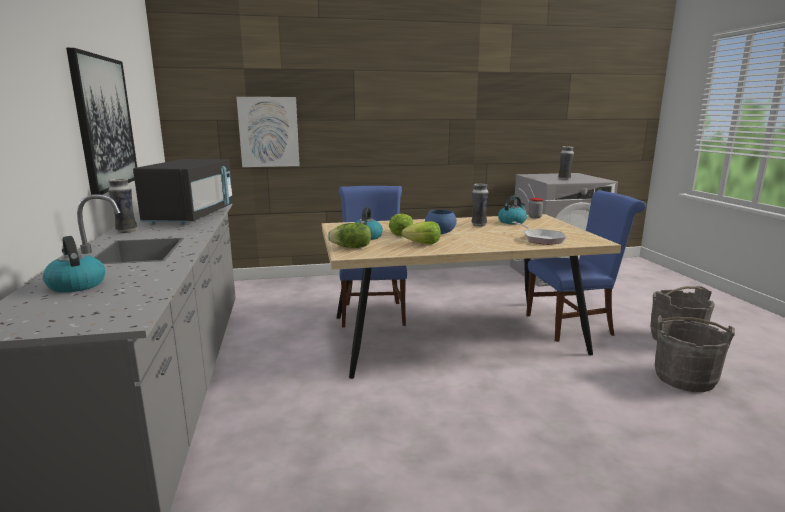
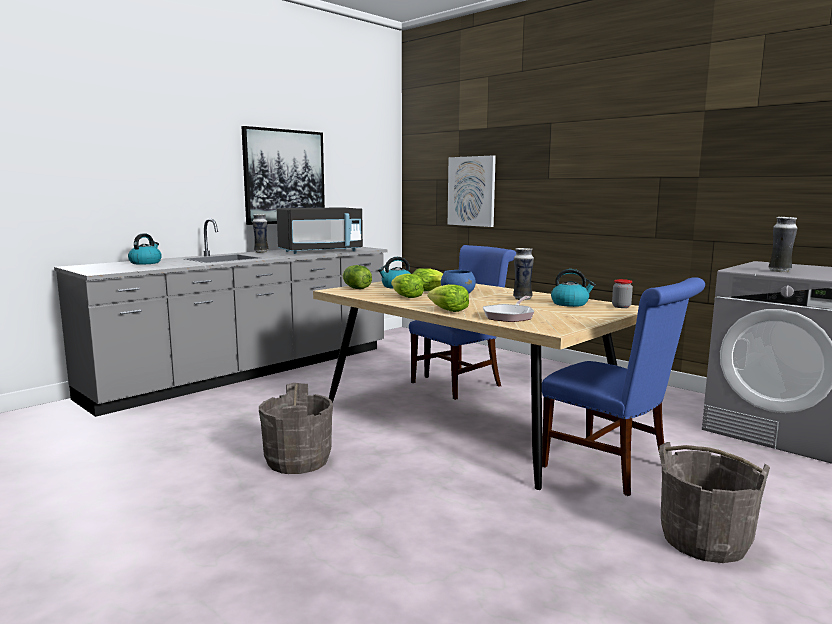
camera: 55 degrees right, 5 degrees down
grey bucket [655,315,735,392] -> grey bucket moved to [259,383,333,474]
none -> lettuce [428,284,469,312]

